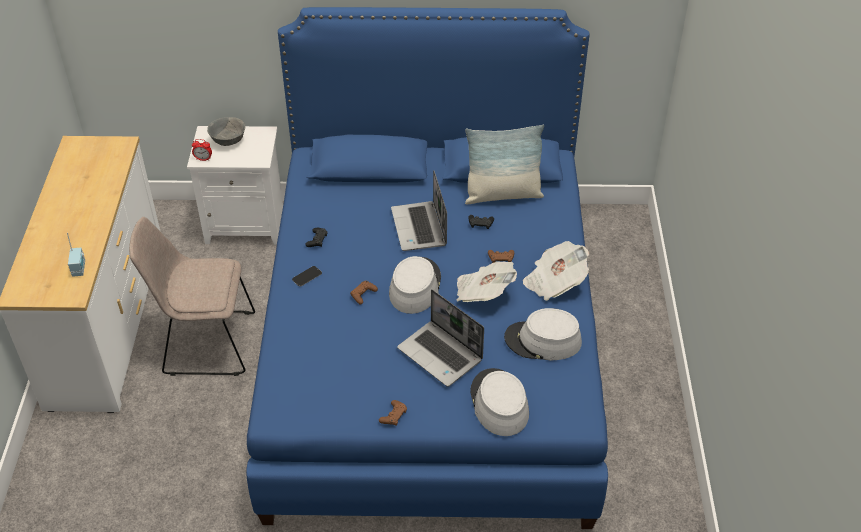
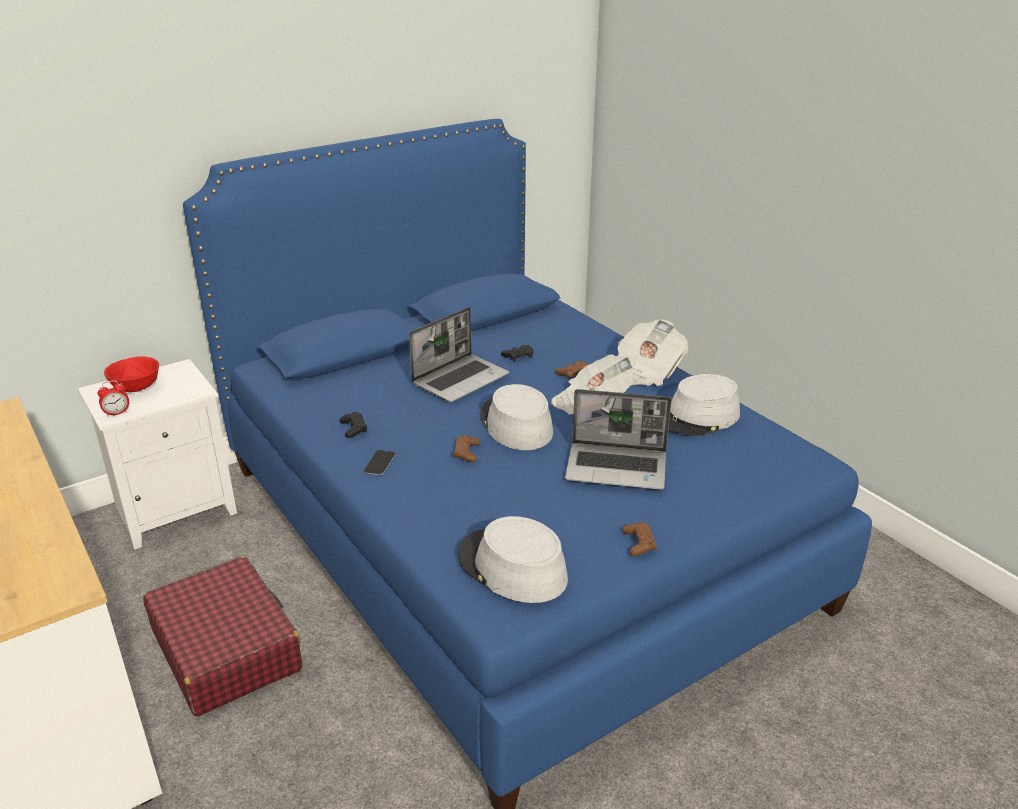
camera: 35 degrees left, 15 degrees down
radio [67,233,85,277] -> none
beige chair [129,217,255,376] -> red suitcase [143,556,302,717]
grey bowl [207,117,245,146] -> red bowl [104,356,159,392]
laptop [391,170,447,251] -> laptop turned 90 degrees counterclockwise [409,307,509,402]
pillow [465,124,544,204] -> none
grey hat [470,368,529,436] -> grey hat moved to [458,516,568,603]

